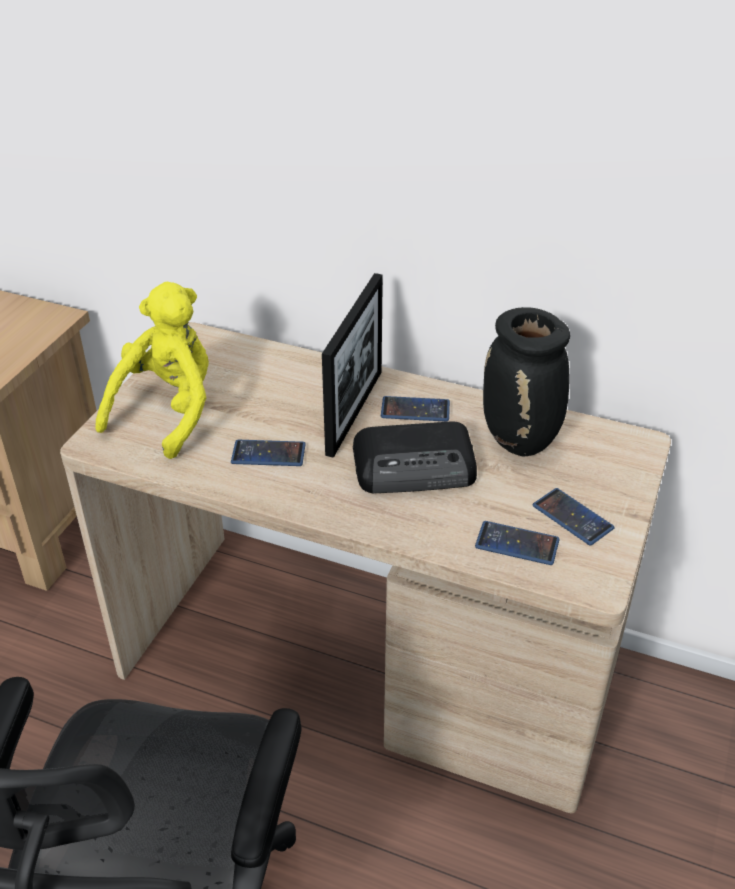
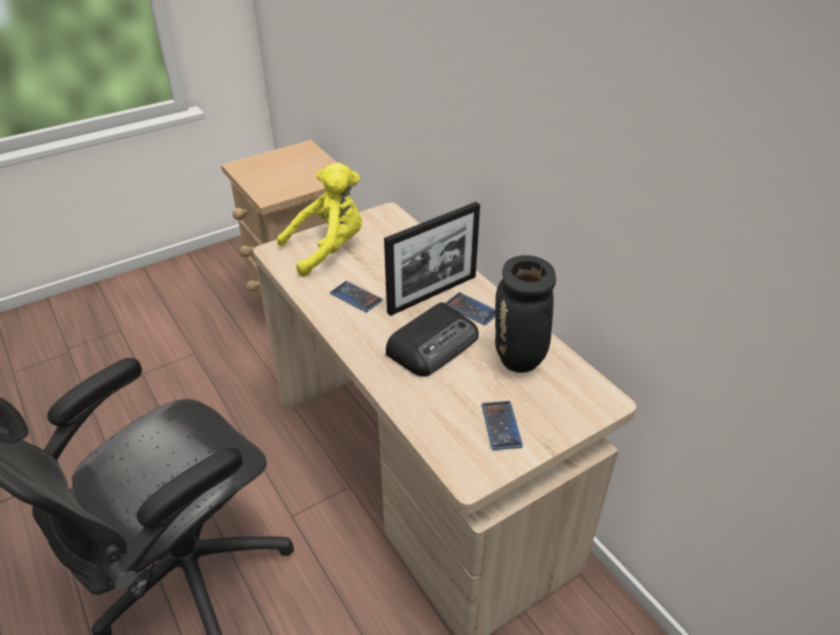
camera: 35 degrees right, 0 degrees up
radio [353,422,477,493] -> radio turned 75 degrees counterclockwise [386,302,479,376]
phone [475,521,560,565] -> none

